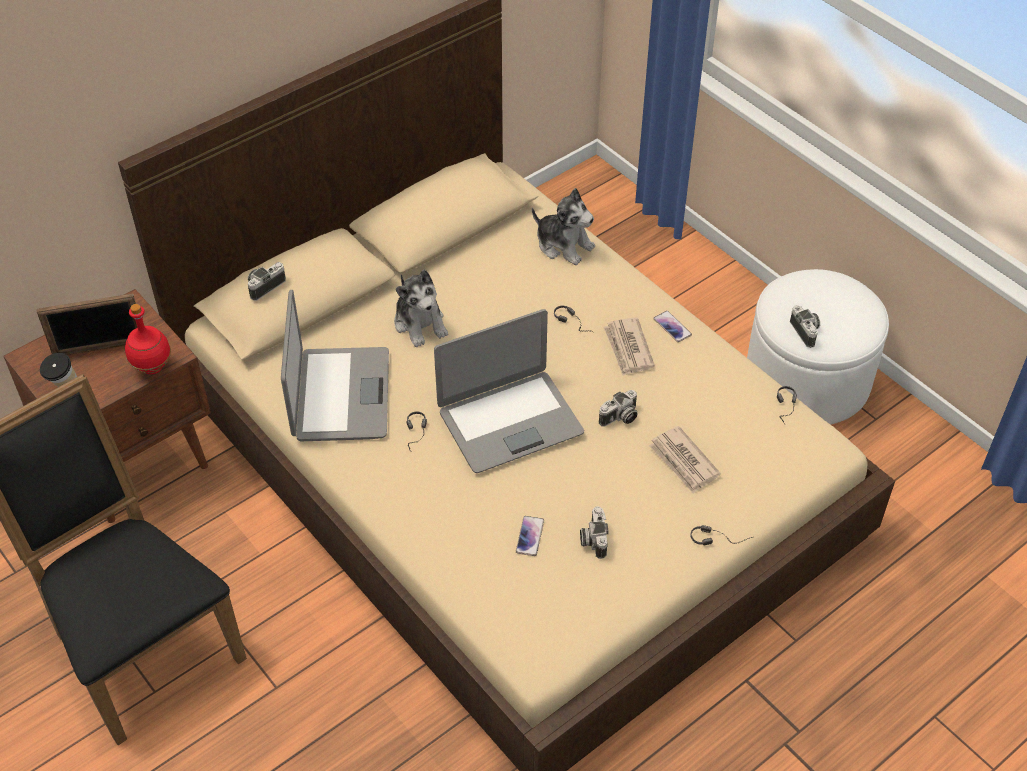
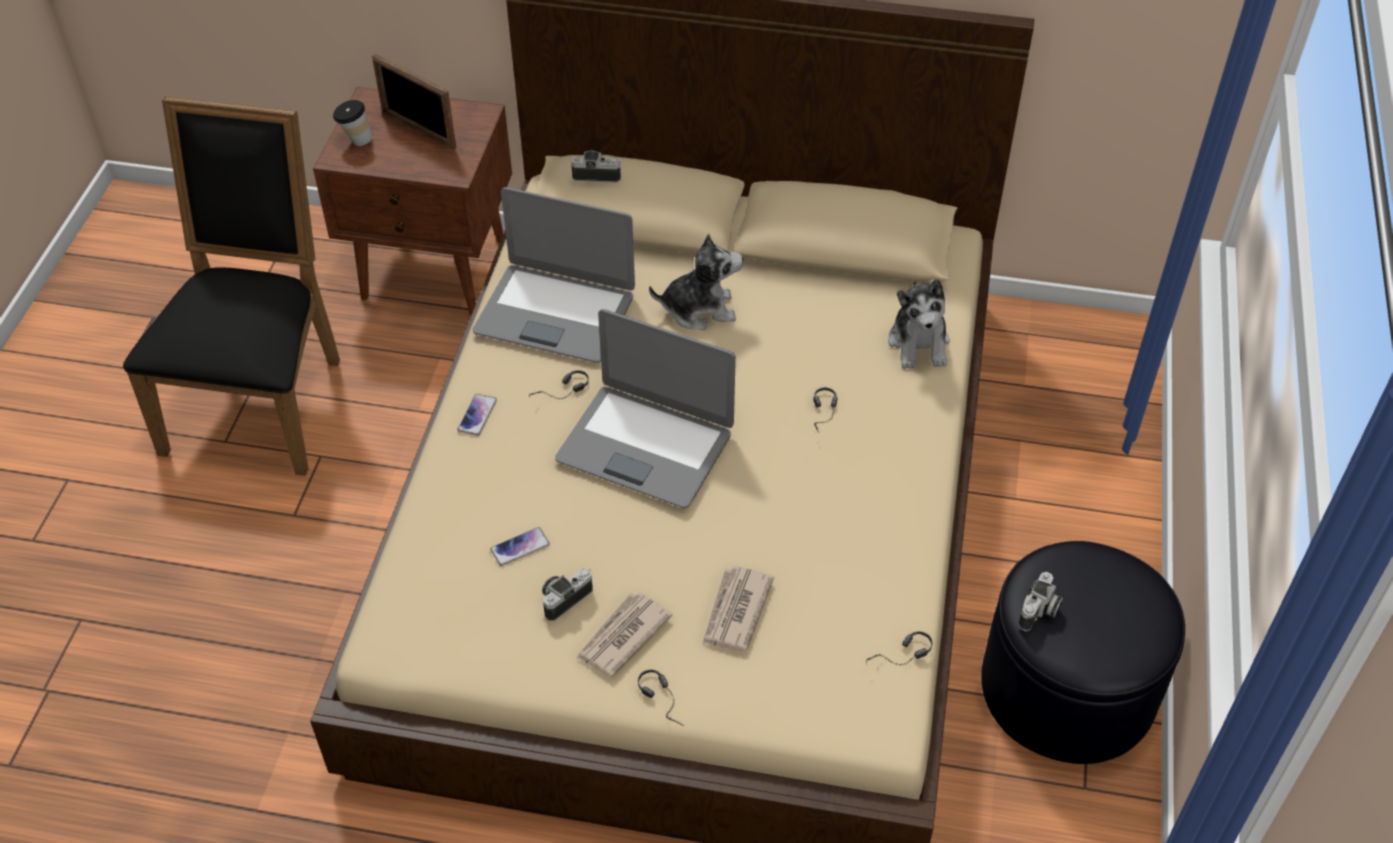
camera: 50 degrees right, 0 degrees up
red bottle [125,304,171,374] -> none
laptop [281,290,389,441] -> laptop turned 60 degrees clockwise [473,187,635,363]
plush toy [394,270,448,347] -> plush toy turned 120 degrees counterclockwise [649,234,743,330]
camera [599,390,637,427] -> none
newspaper [603,318,655,376] -> newspaper moved to [576,593,672,677]
phone [653,311,692,342] -> phone moved to [458,394,497,436]
white ottoman [747,269,889,425] -> black ottoman [981,541,1185,764]

